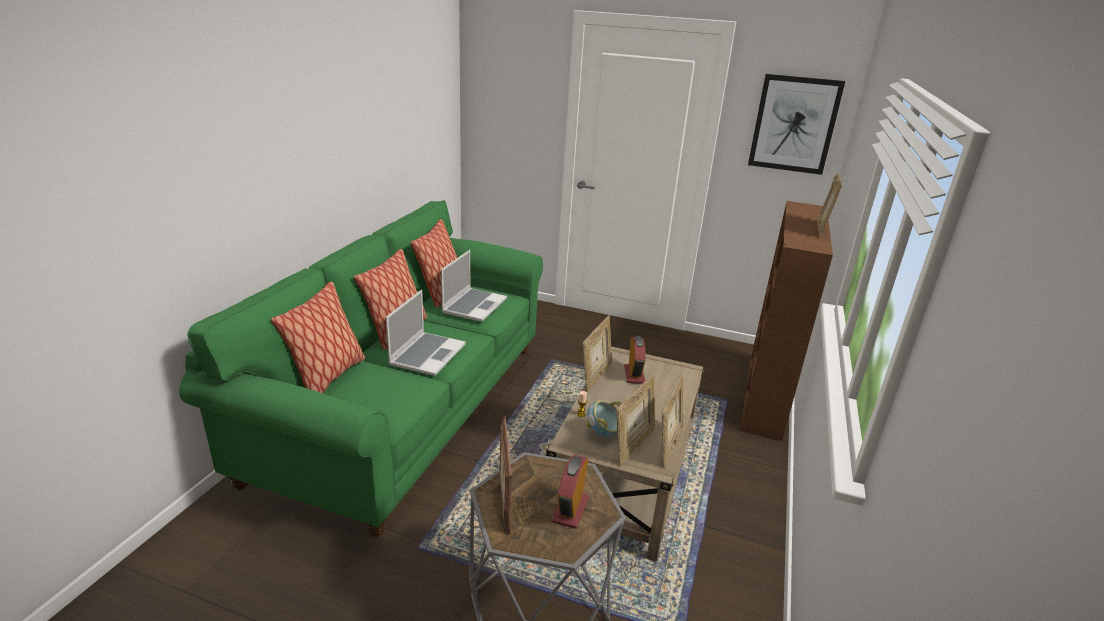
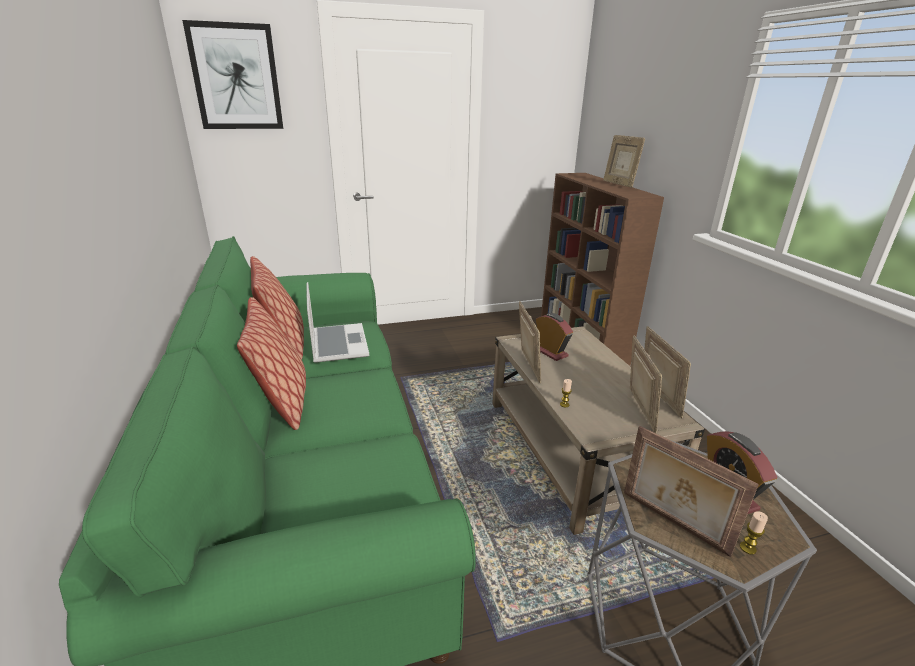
camera: 35 degrees left, 0 degrees up
pillow [271,282,365,393] -> none
laptop [386,290,466,376] -> none
bowl [586,400,621,437] -> none
picture [748,74,845,175] -> picture moved to [182,20,283,129]
none -> candle [740,511,768,554]

